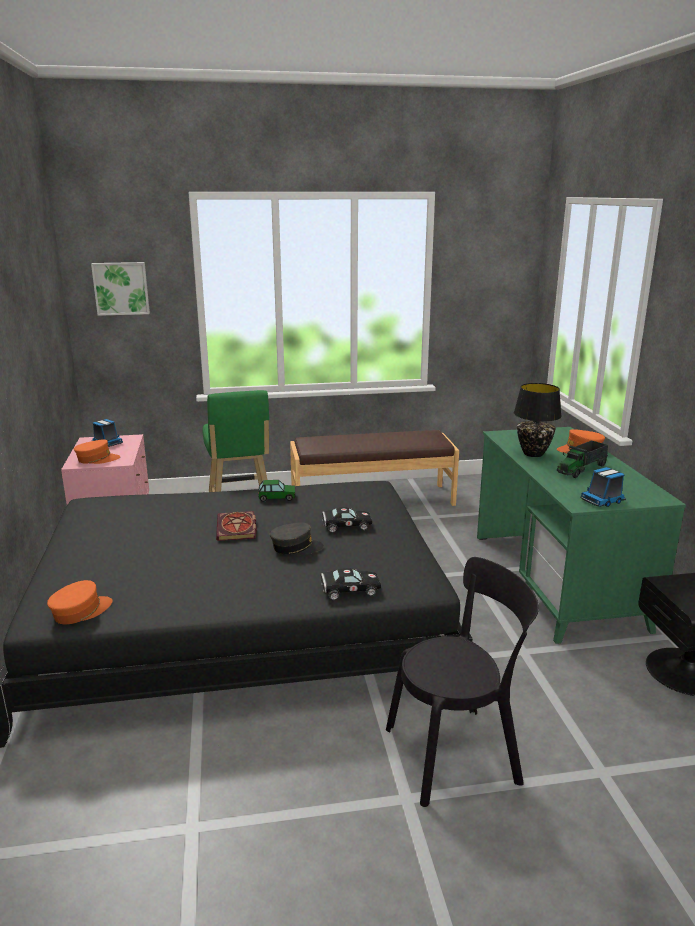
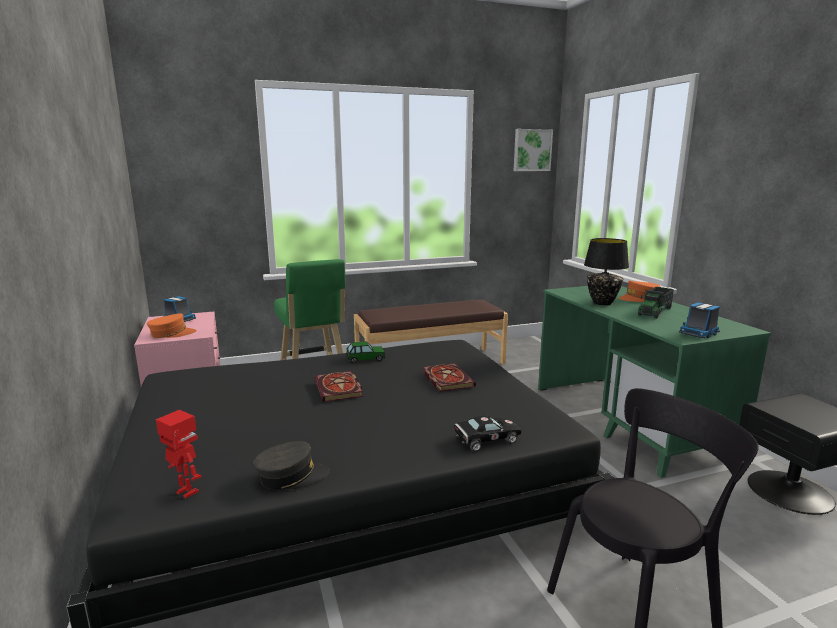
camera: 10 degrees left, 5 degrees down
orange cap [47,580,112,624] -> toy robot [156,410,202,499]
picture [91,262,150,316] -> picture moved to [514,129,553,171]
grey cap [270,522,324,555] -> grey cap moved to [254,441,330,490]
black toy car [322,507,372,533] -> book [423,363,476,392]

